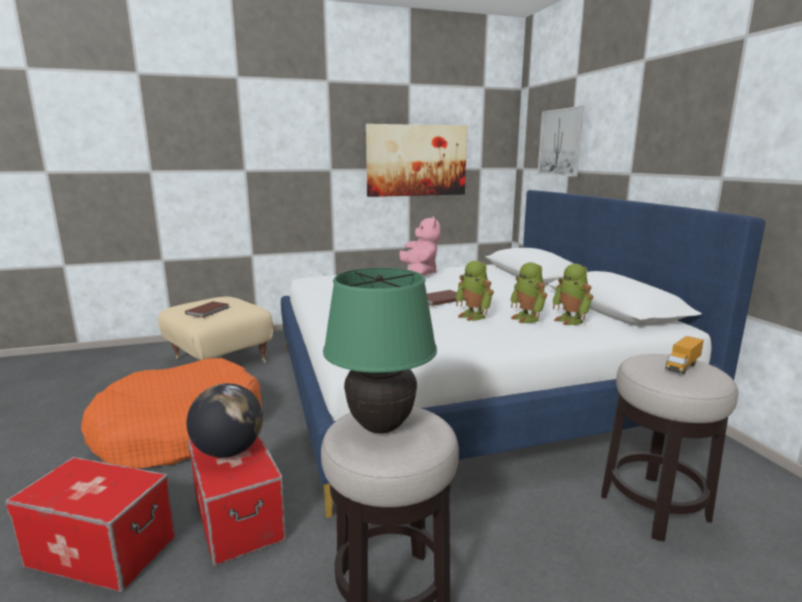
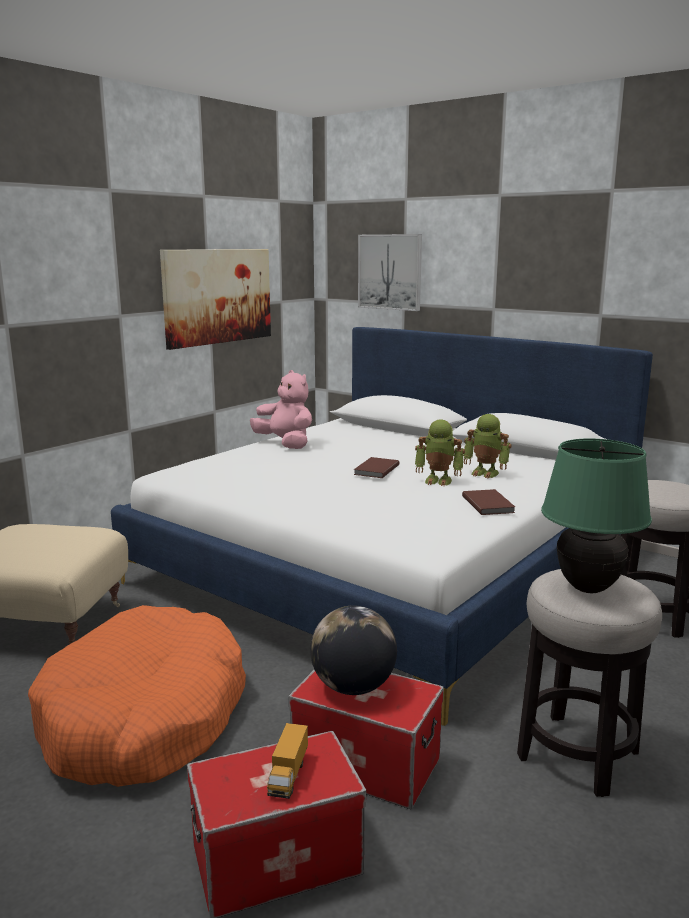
camera: 35 degrees left, 0 degrees up
brown book [185,301,229,318] -> brown book moved to [462,489,515,515]
toy robot [553,264,593,325] -> none
toy truck [665,336,704,374] -> toy truck moved to [267,723,308,799]

